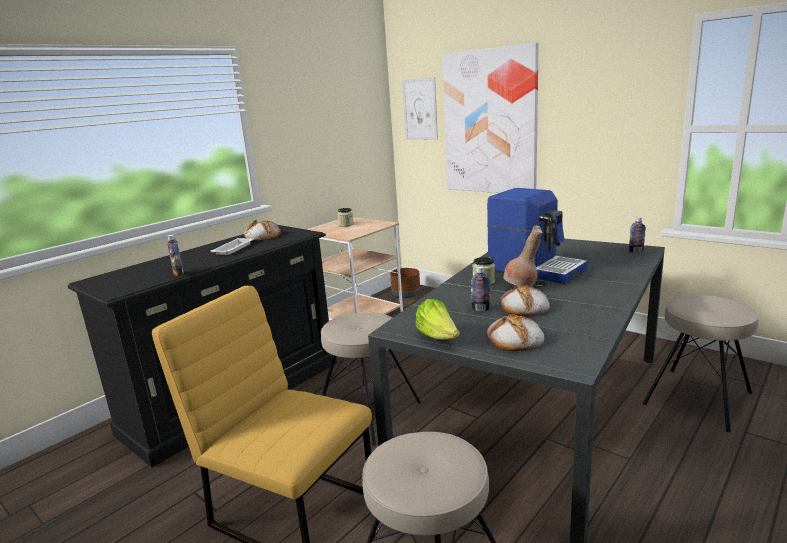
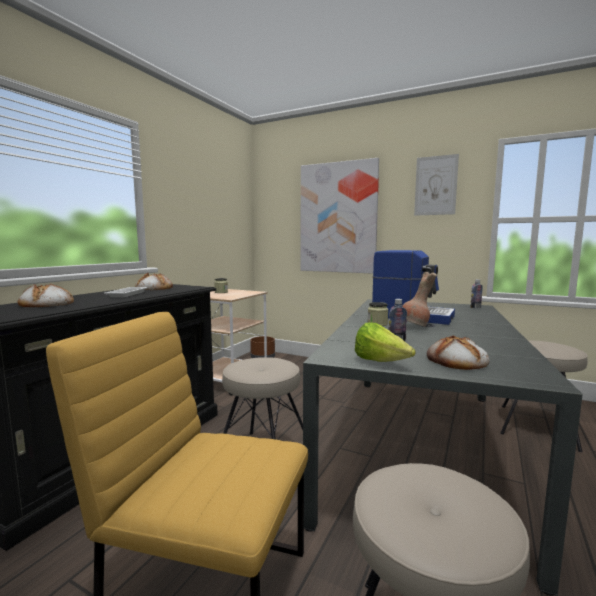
camera: 15 degrees left, 10 degrees down
bottle [167,235,184,276] -> none
picture [402,77,438,140] -> picture moved to [414,154,459,216]
bread [500,284,550,316] -> bread moved to [18,284,74,307]

